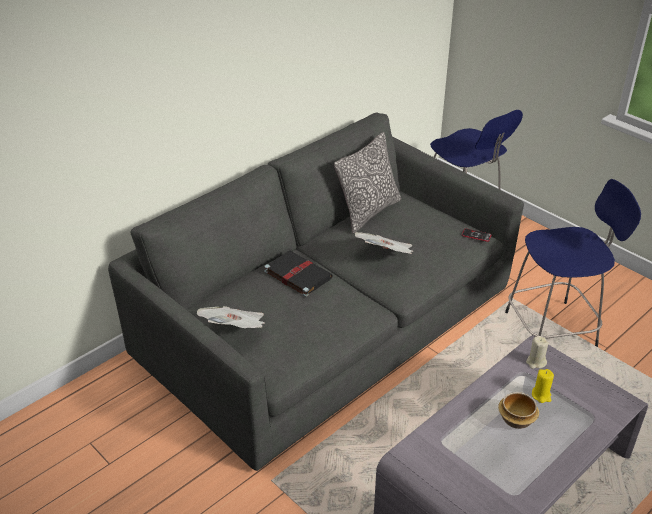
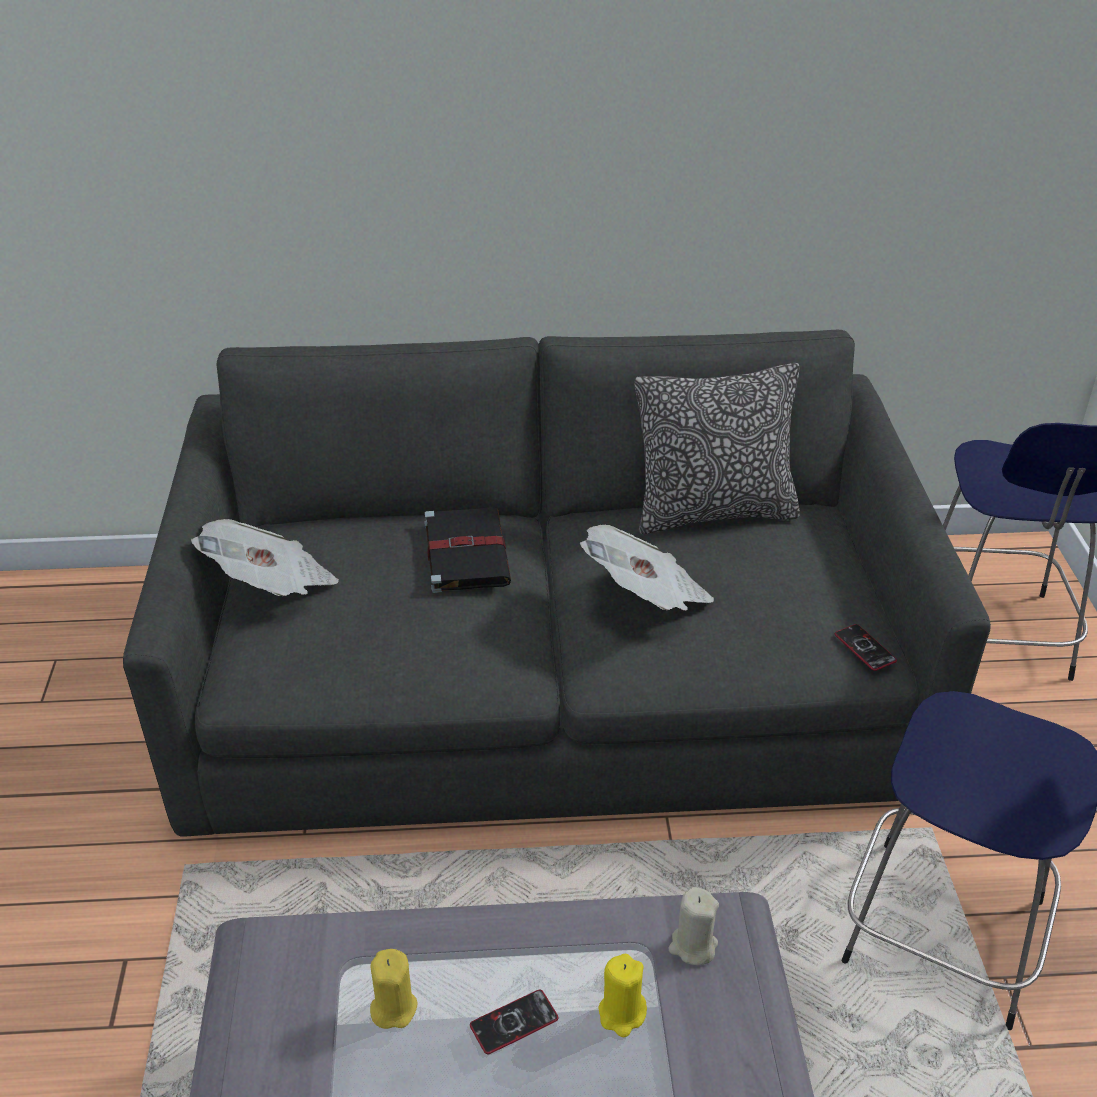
camera: 40 degrees right, 0 degrees up
bowl [498,392,539,429] -> phone [470,990,559,1054]
none -> yellow candle [370,949,418,1029]

